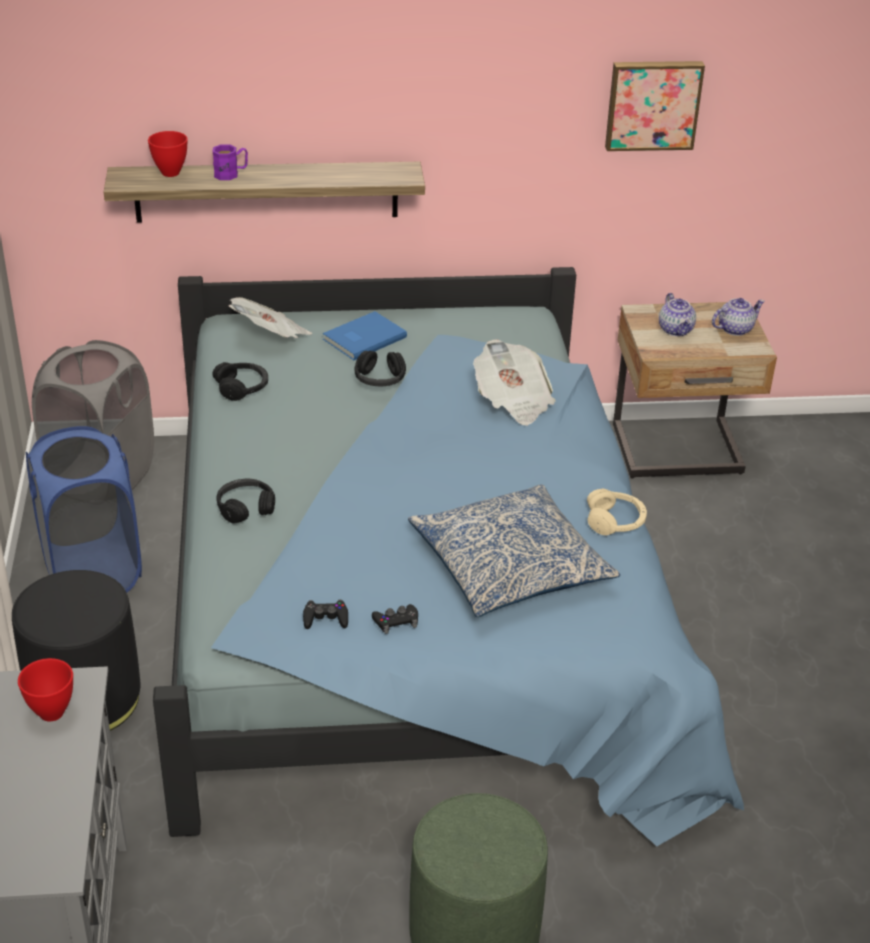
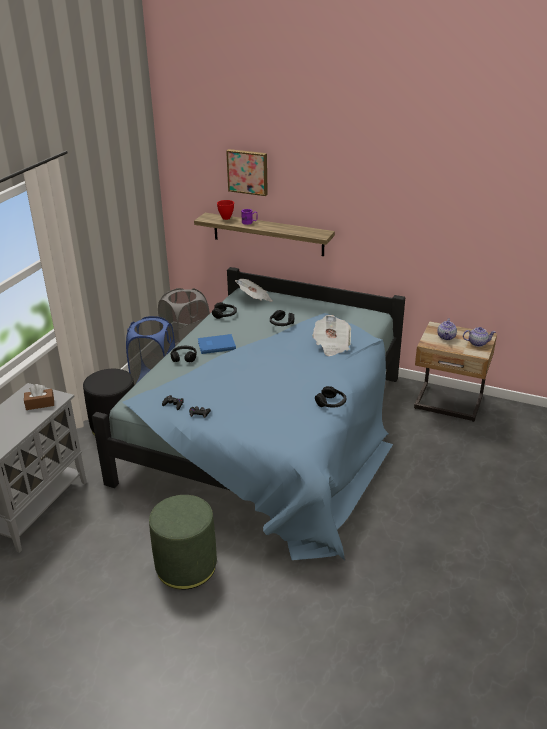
camera: 30 degrees right, 5 degrees down
red bowl [18,658,73,721] -> brown tissue box [24,384,54,410]
blue book [323,311,407,360] -> blue book moved to [198,334,236,354]
pillow [408,484,620,617] -> none
beige headphones [587,488,647,535] -> black headphones [315,386,346,408]
picture [605,61,705,151] -> picture moved to [226,149,268,196]

